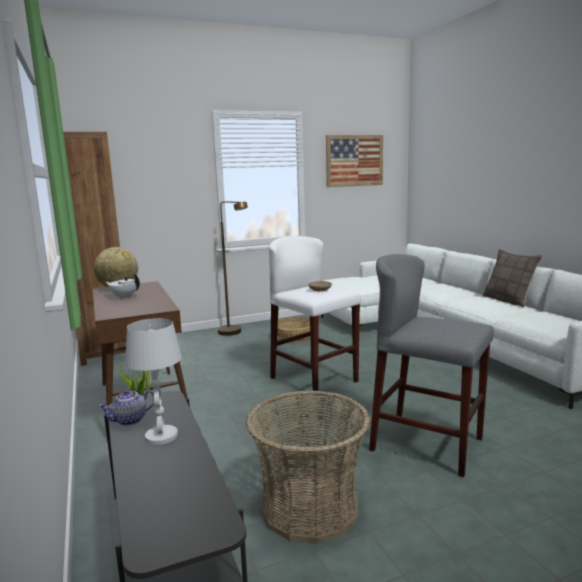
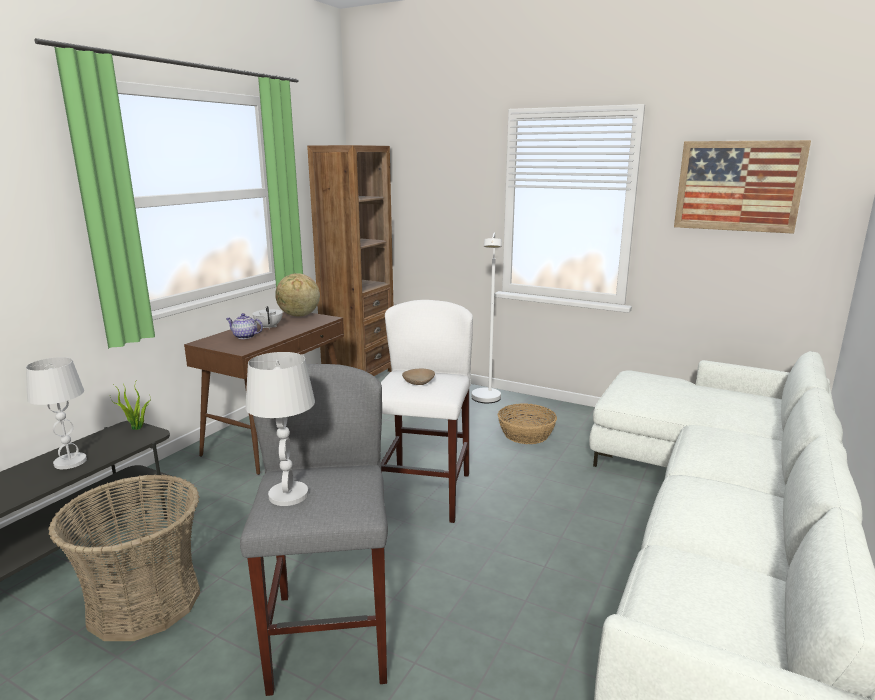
camera: 50 degrees right, 5 degrees up
teapot [98,390,154,426] -> teapot moved to [226,313,263,339]
brown floor lamp [218,201,248,336] -> white floor lamp [472,232,502,403]
pillow [483,249,542,308] -> none
none -> white table lamp [245,352,315,506]

